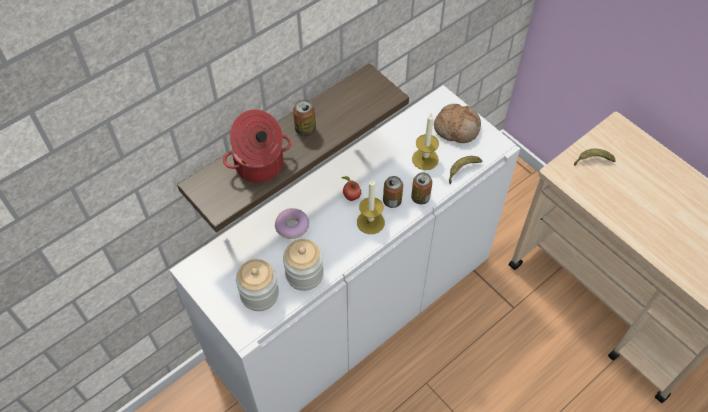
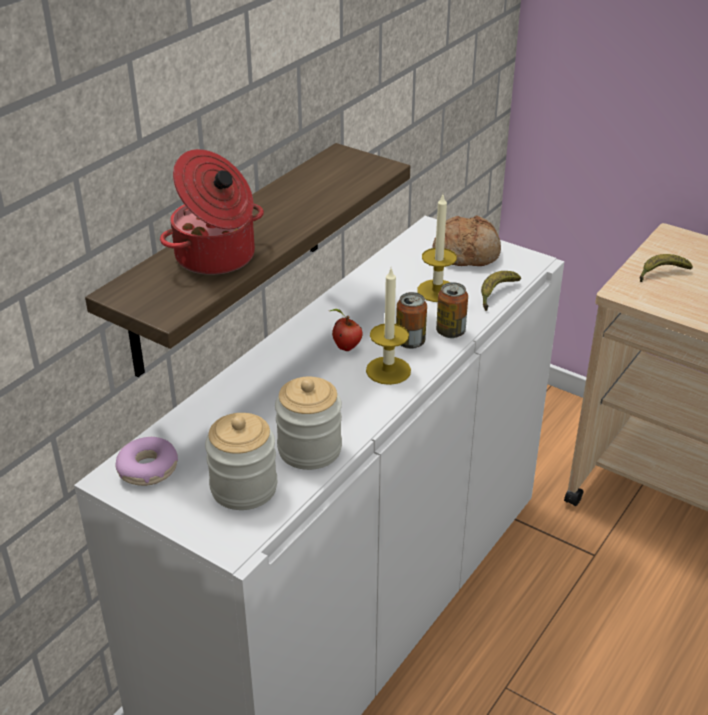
camera: 15 degrees left, 20 degrees down
donut [275,208,309,239] -> donut moved to [115,437,178,486]
can [293,99,316,137] -> none

